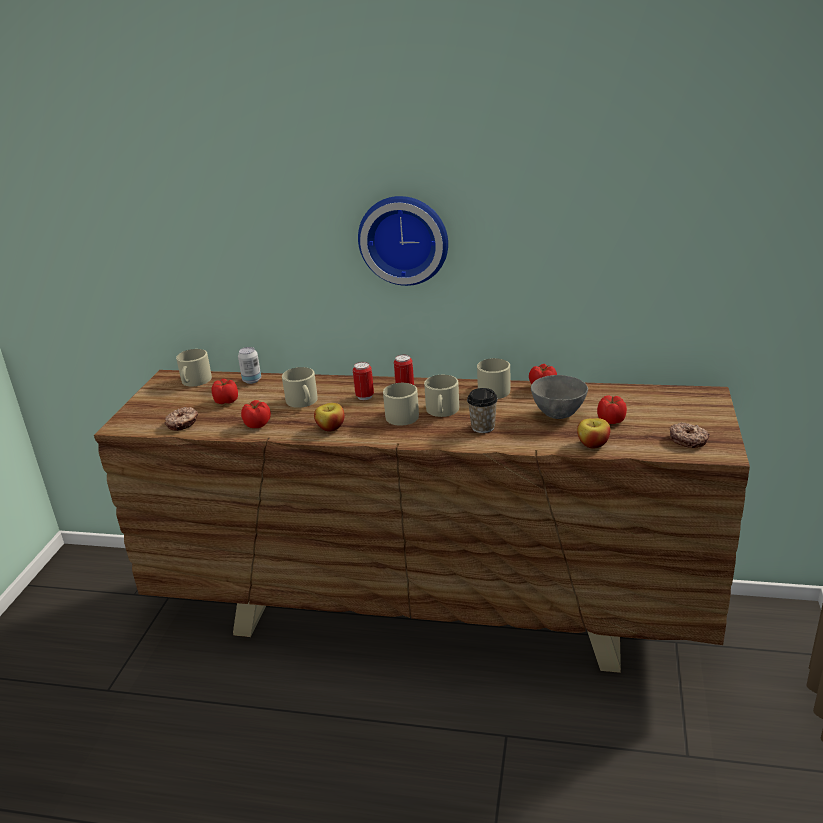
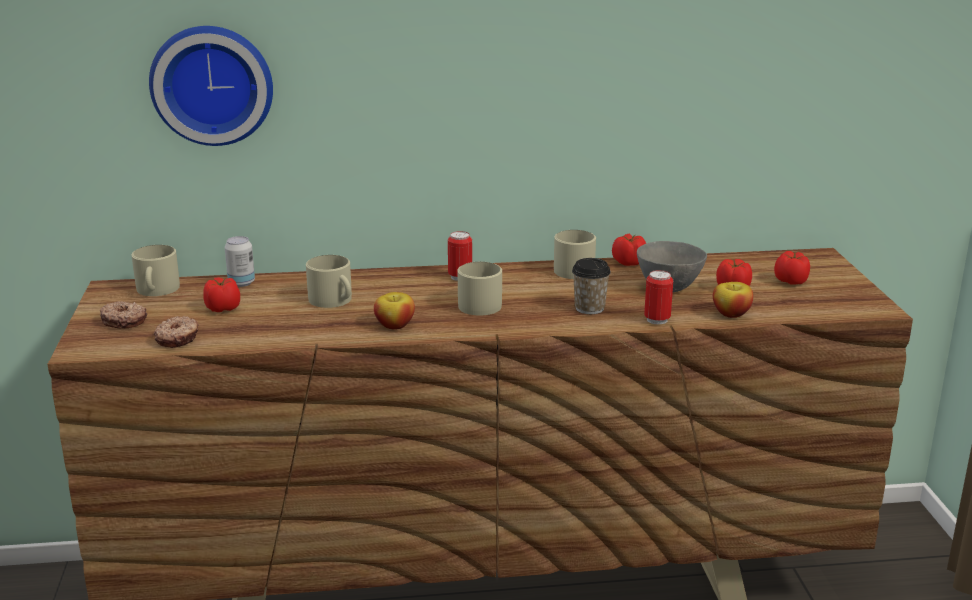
camera: 20 degrees left, 5 degrees down
tomato [241,400,271,428] -> tomato moved to [774,251,810,285]
can [353,362,374,400] -> can moved to [644,270,673,324]
wall clock [358,196,448,286] -> wall clock moved to [149,26,273,146]
beige mug [424,375,459,417] -> none
donut [670,422,710,448] -> donut moved to [100,301,147,329]

